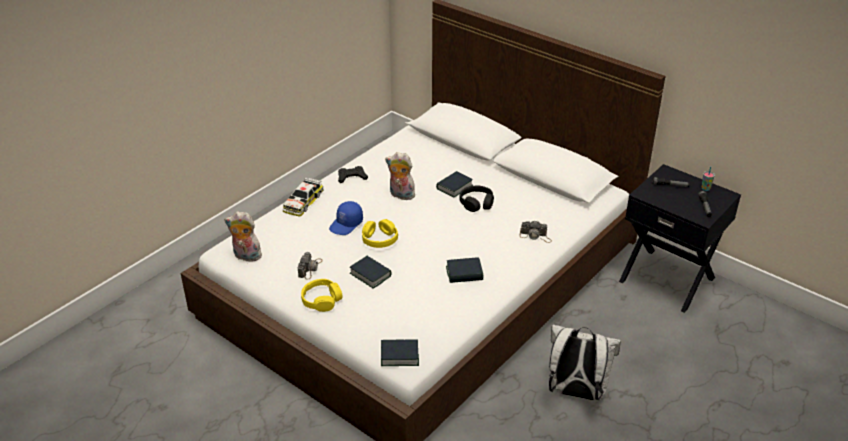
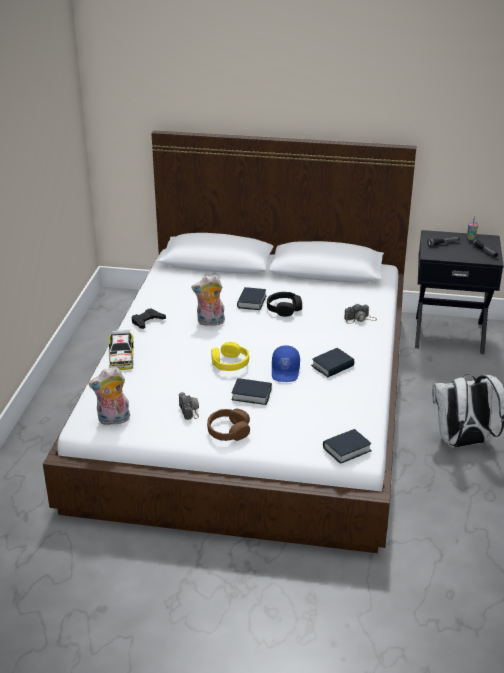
camera: 30 degrees left, 5 degrees down
yellow headphones [301,279,343,312] -> brown headphones [207,408,250,441]
blue cap [329,201,363,235] -> blue cap moved to [272,345,300,382]

